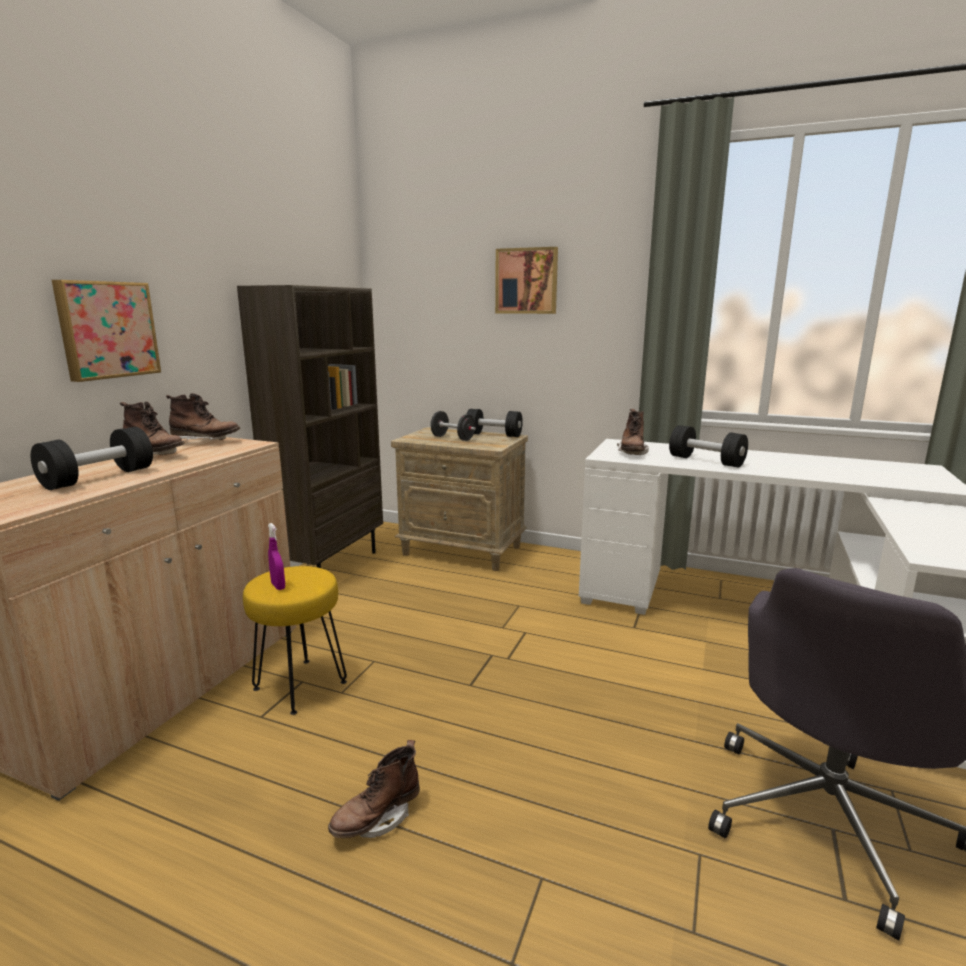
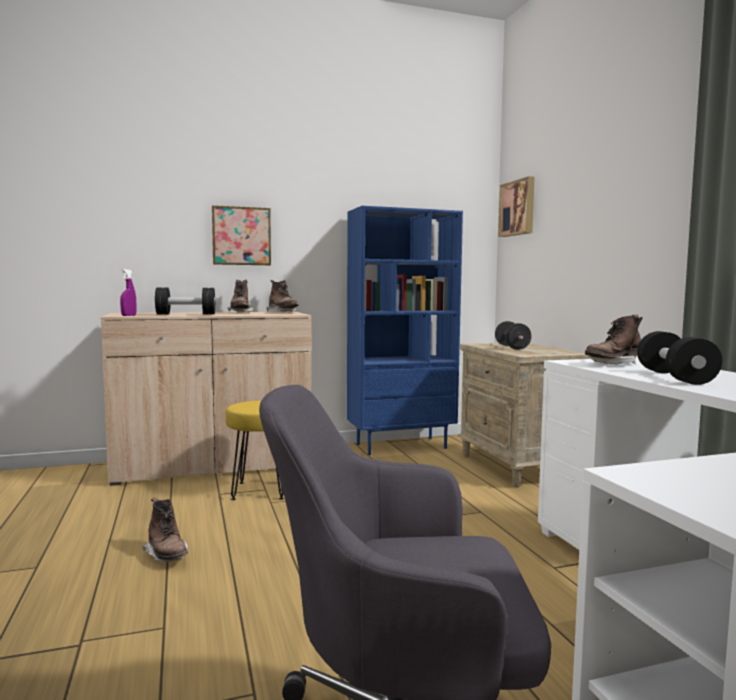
camera: 50 degrees right, 10 degrees down
brown bookcase [237,285,383,568] -> blue bookcase [347,206,463,455]
purple spray bottle [268,523,285,590] -> purple spray bottle moved to [120,269,137,316]
brown boot [328,740,420,838] -> brown boot turned 135 degrees counterclockwise [143,498,188,562]
black dumbbell [467,409,523,437] -> none
picture [495,247,558,314] -> picture moved to [498,176,535,237]

